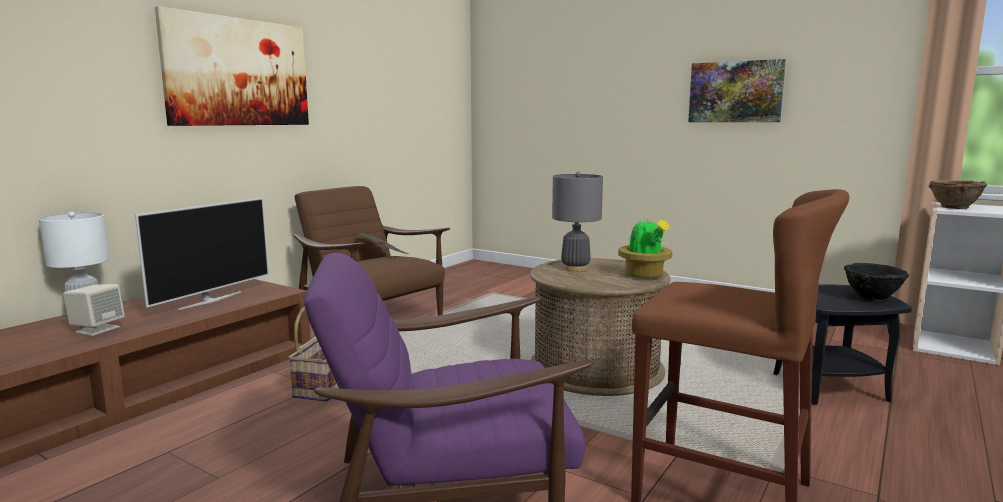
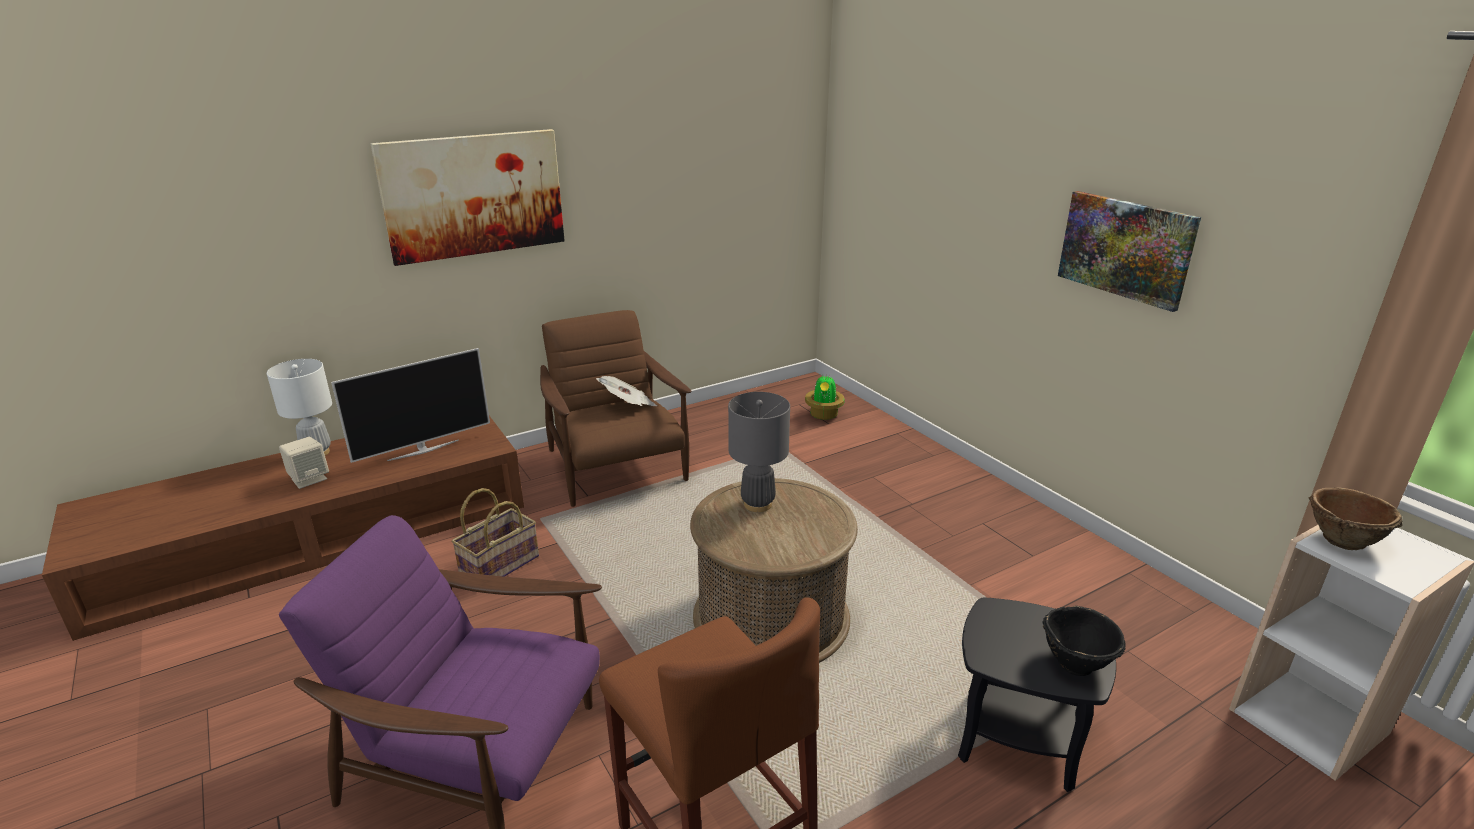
camera: 25 degrees right, 15 degrees up
potted plant [618,217,672,278] -> potted plant moved to [805,374,845,420]

